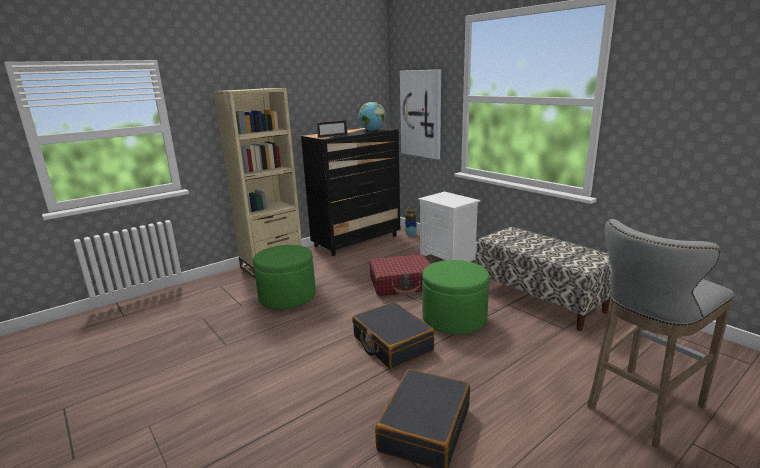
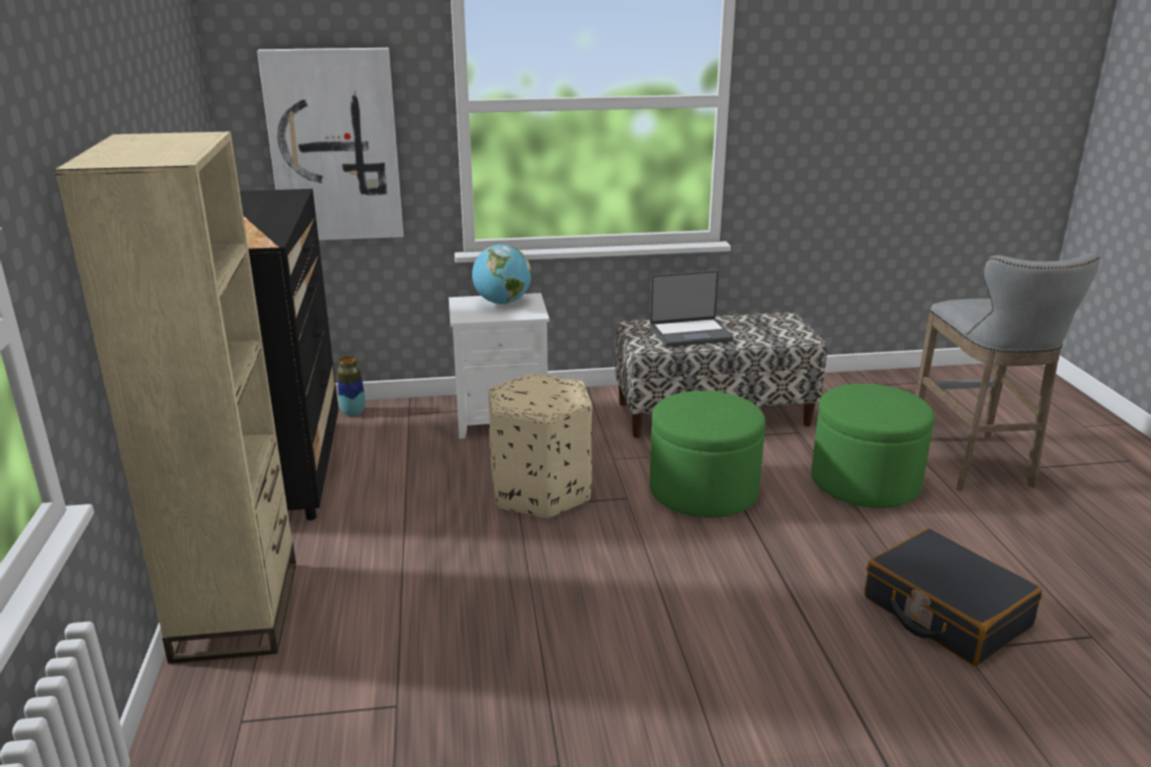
camera: 60 degrees left, 5 degrees up
green ottoman [253,245,316,309] -> green ottoman moved to [811,384,934,508]
picture frame [317,120,347,138] -> none
black suitcase [352,302,435,369] -> none
globe [358,102,386,131] -> globe moved to [472,244,531,304]
red suitcase [369,254,430,296] -> beige ottoman [488,373,592,519]
none -> laptop [650,270,733,347]

